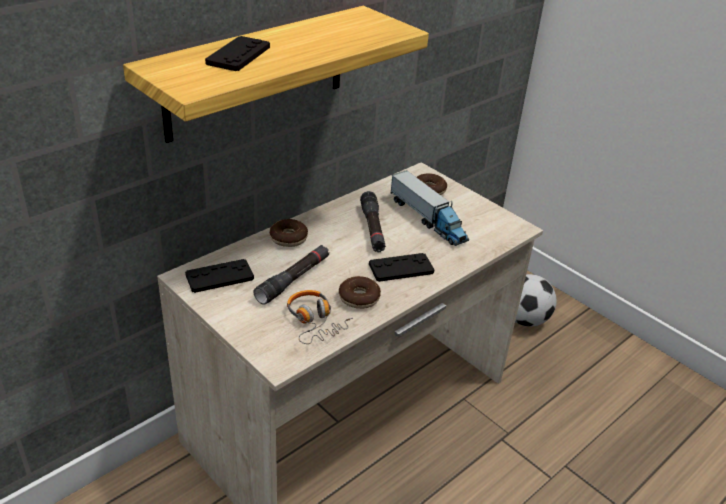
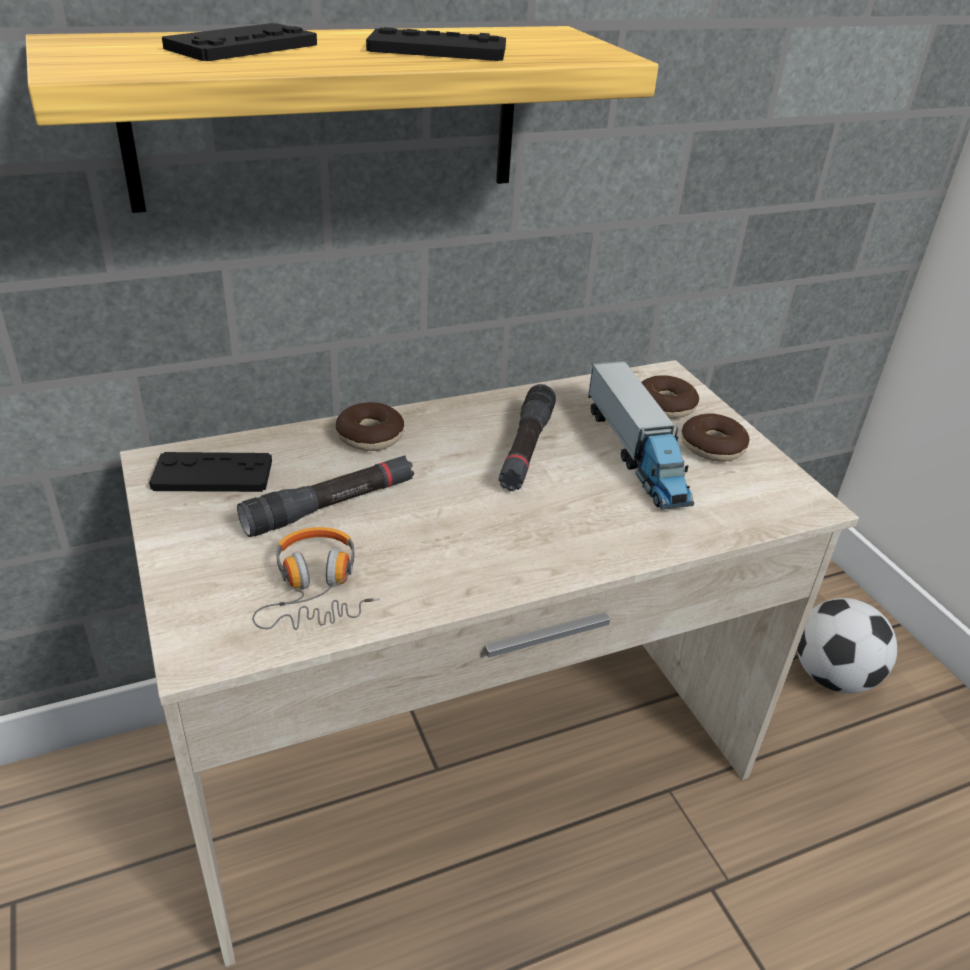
camera: 20 degrees right, 0 degrees up
donut [339,276,381,309] -> donut moved to [681,413,749,462]
black game controller [369,253,435,282] -> black game controller moved to [366,27,506,61]

